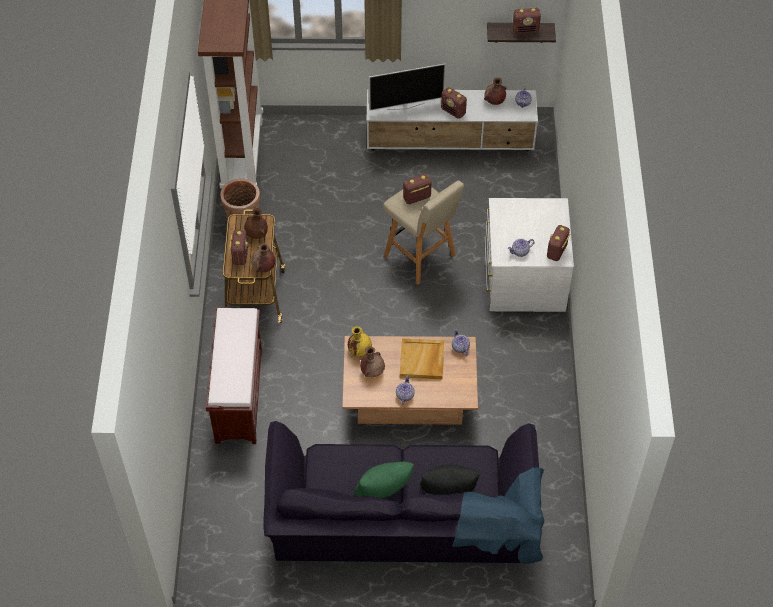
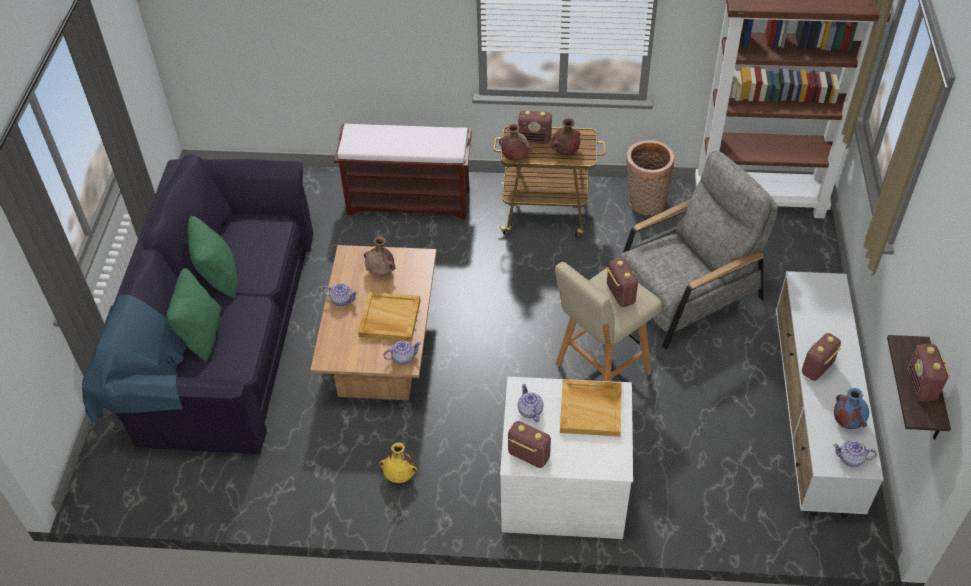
camera: 95 degrees right, 5 degrees down
yellow vase [348,326,372,357] -> yellow vase moved to [379,443,418,483]
television [369,64,445,110] -> none
black pillow [420,465,480,495] -> green pillow [166,268,222,362]
brown vase [484,78,506,105] -> blue vase [834,388,869,429]
none -> beige tray [560,379,622,437]
none -> grey armchair [619,151,778,350]

